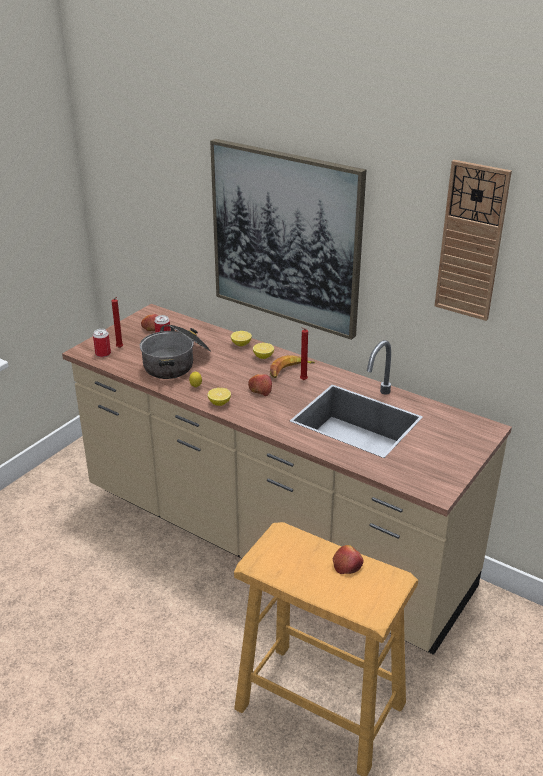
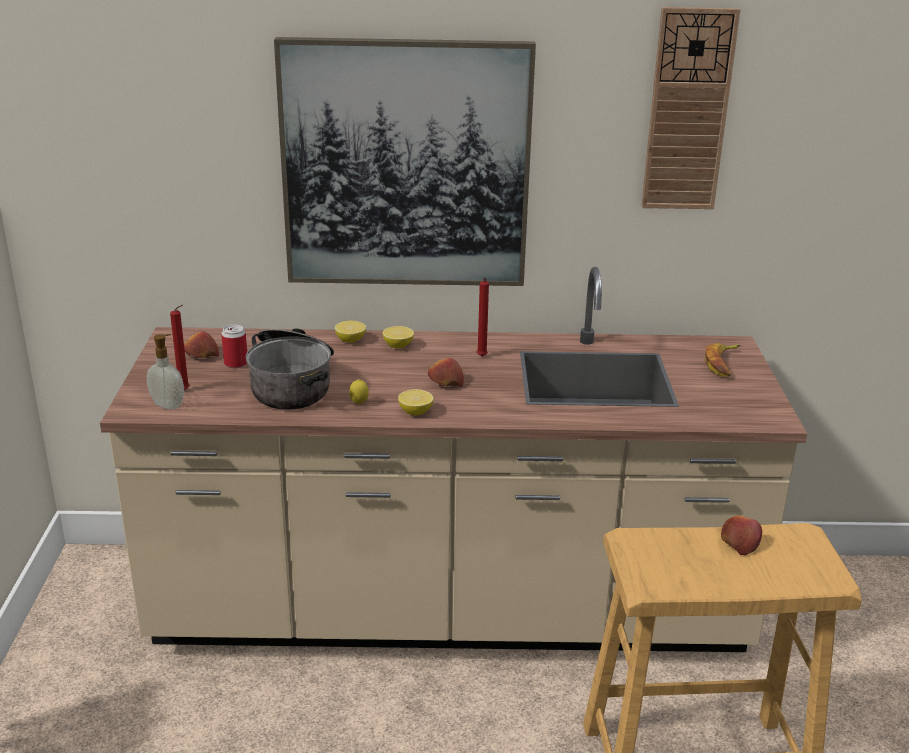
camera: 35 degrees left, 5 degrees down
can [93,329,111,357] -> soap dispenser [147,334,184,410]
banana [270,355,315,378] -> banana moved to [705,343,741,377]

